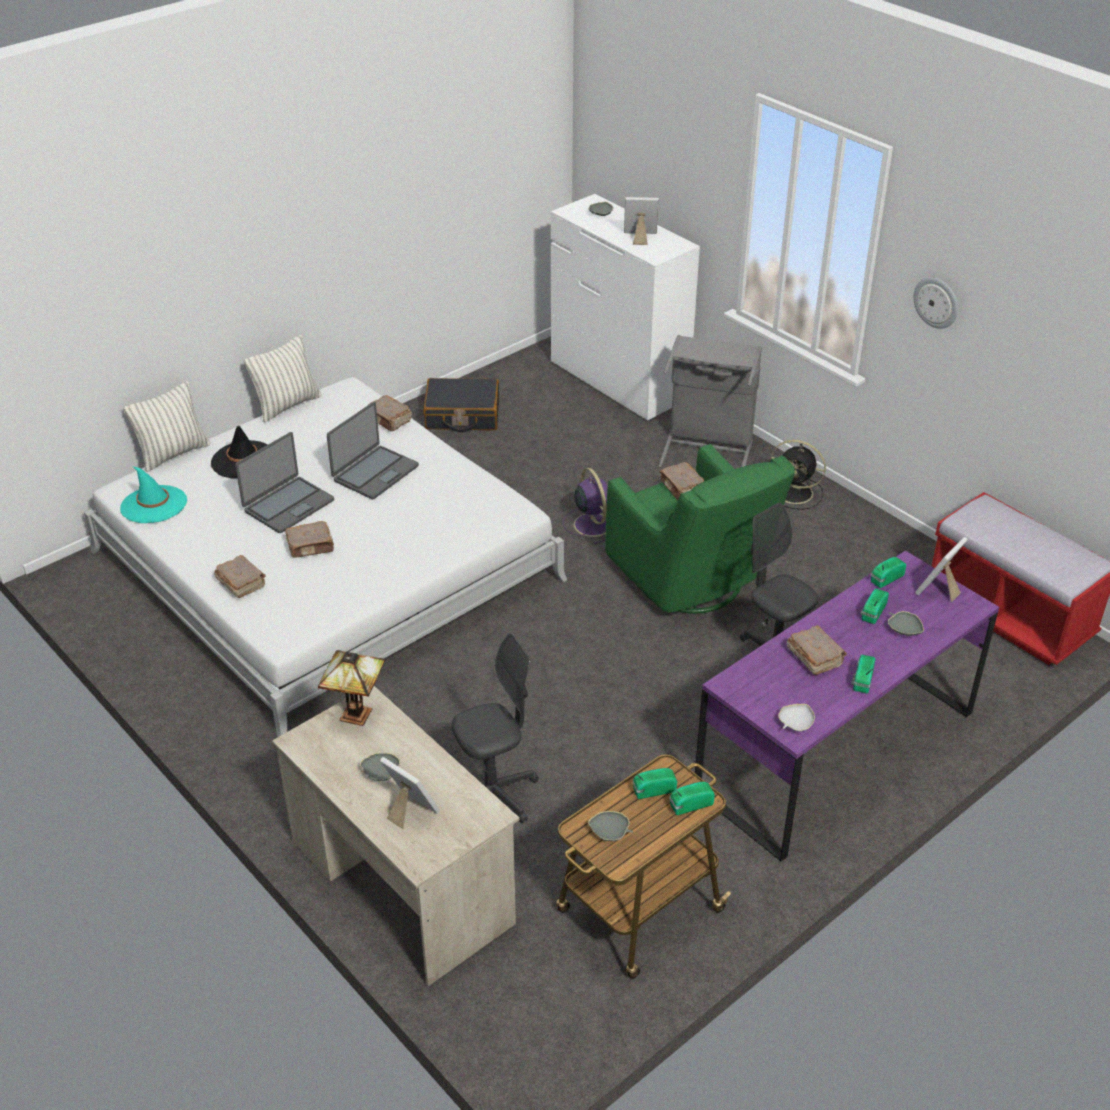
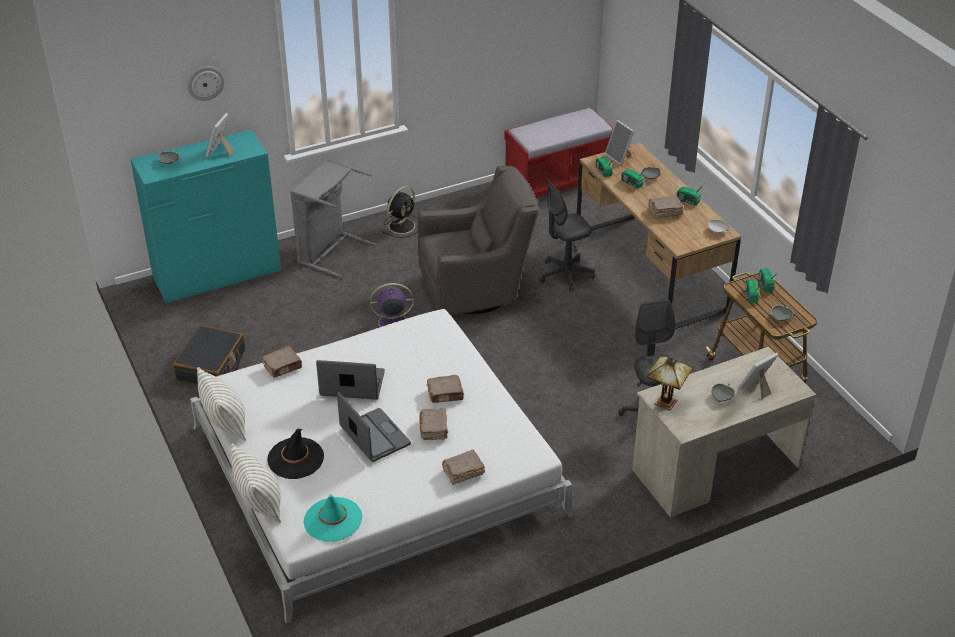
camera: 75 degrees left, 0 degrees up
laptop [327,402,419,499] -> laptop turned 45 degrees counterclockwise [316,360,385,400]
white dresser [551,194,700,421] -> turquoise dresser [130,130,281,303]
green armchair [605,444,795,614] -> grey armchair [418,166,539,315]
brown book [659,462,704,501] -> brown book moved to [427,375,464,403]
purple desk [695,551,999,862] -> brown desk [577,143,741,329]
wall clock [913,278,958,329] -> wall clock moved to [187,66,225,101]

